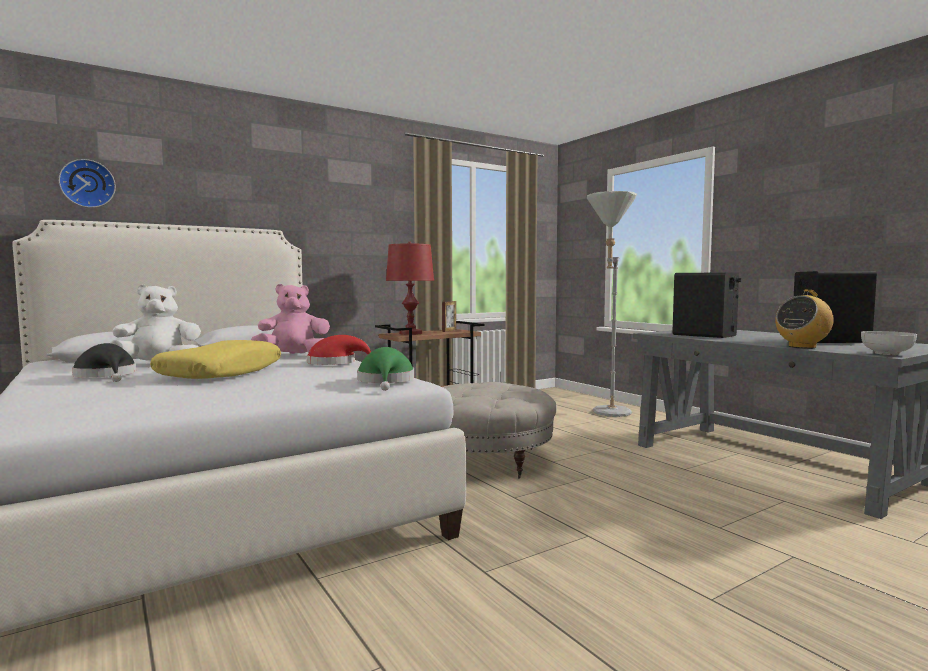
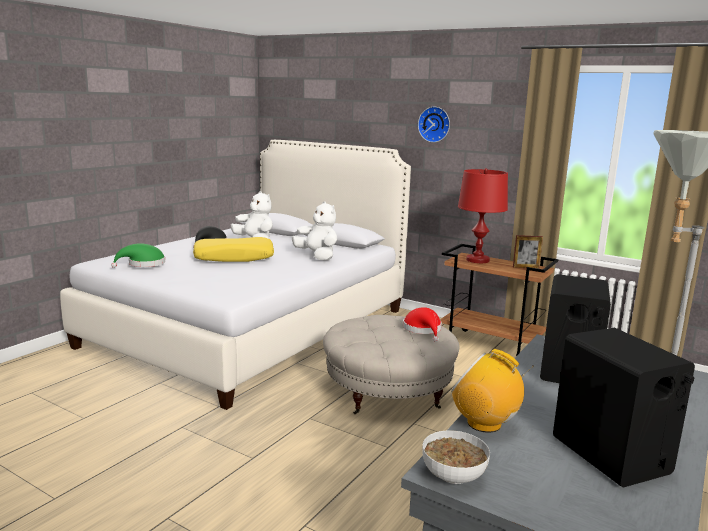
camera: 65 degrees right, 10 degrees up
wall clock [59,159,116,208] -> wall clock moved to [418,107,450,143]
pink plush toy [251,284,330,354] -> white plush toy [292,201,337,261]
red hat [307,335,371,365] -> red hat moved to [403,307,442,342]
green hat [357,347,414,391] -> green hat moved to [111,243,165,268]

